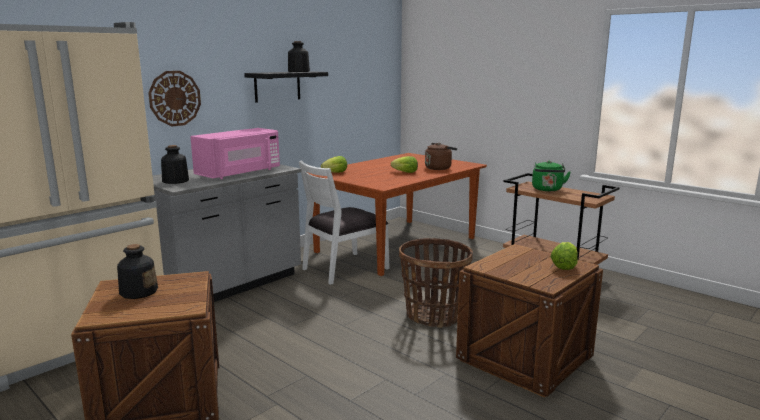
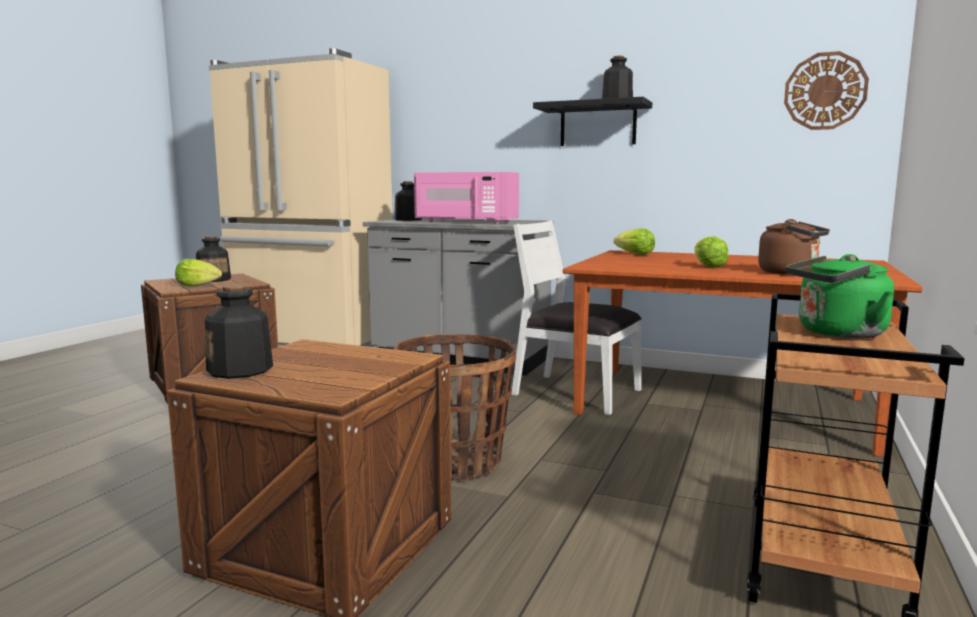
camera: 70 degrees right, 5 degrees down
wall clock [148,71,201,126] -> wall clock moved to [784,51,869,130]
lettuce [550,242,578,270] -> lettuce moved to [175,259,222,286]
none -> bottle [205,285,273,379]

